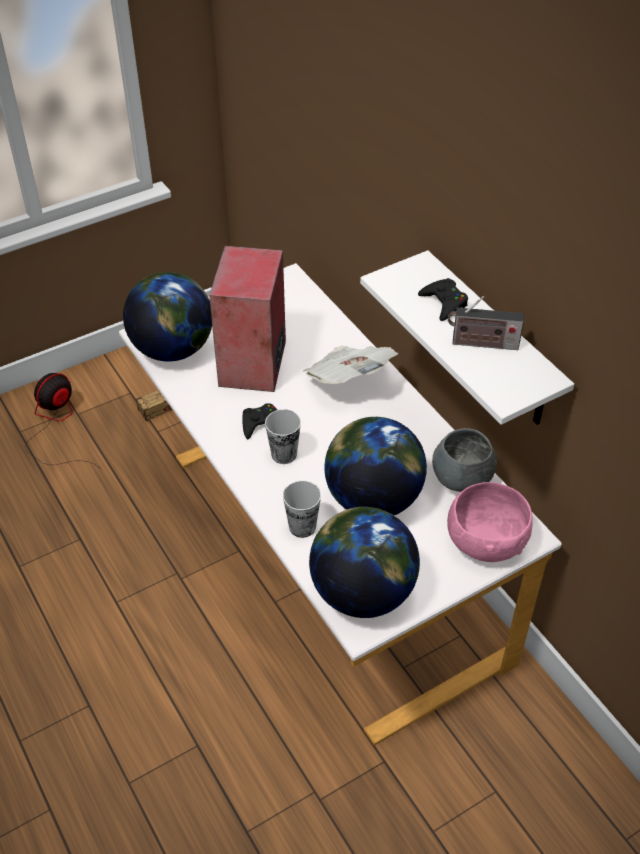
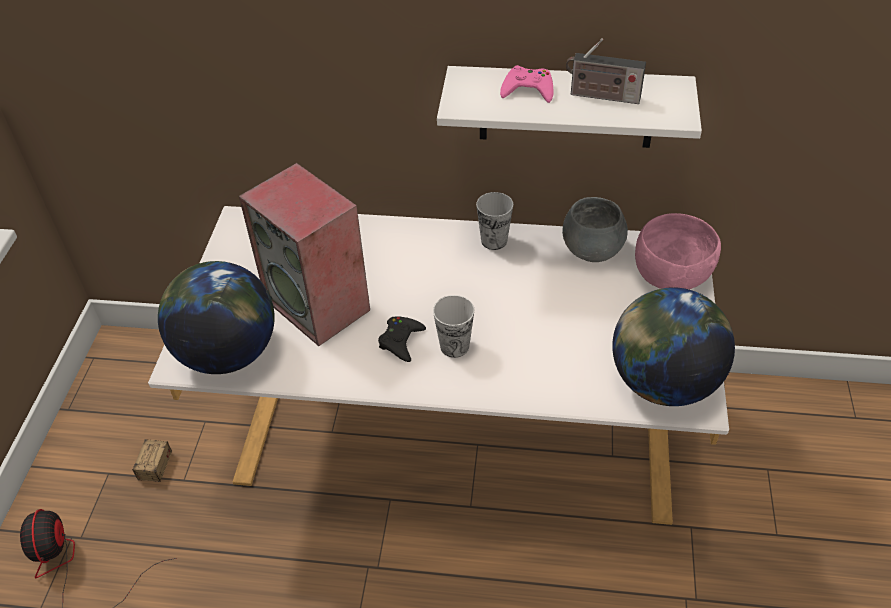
camera: 50 degrees left, 0 degrees up
cup [283,481,321,538] -> cup moved to [476,192,513,250]
newspaper [303,346,398,384] -> none
globe [324,417,427,515] -> none
black game controller [418,278,468,321] -> pink game controller [500,65,553,103]
radio [448,296,524,350] -> radio turned 60 degrees clockwise [566,38,646,104]

